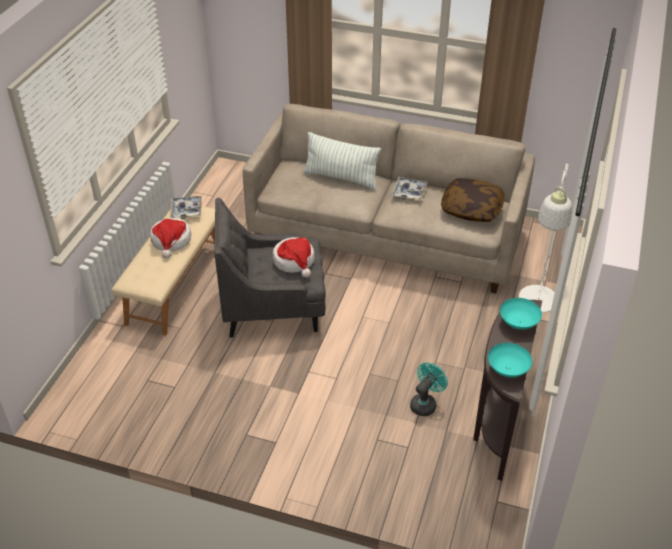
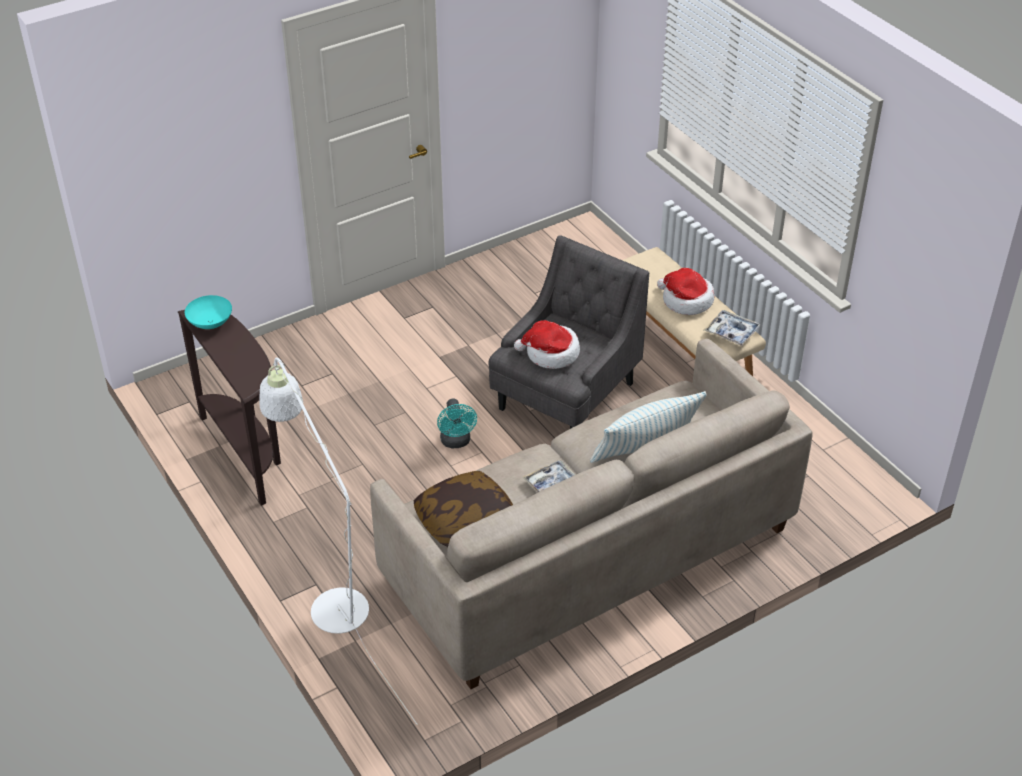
camera: 130 degrees right, 0 degrees up
turquoise fan [410,363,448,416] -> turquoise fan moved to [437,398,477,448]
turquoise bowl [500,298,542,330] -> none

